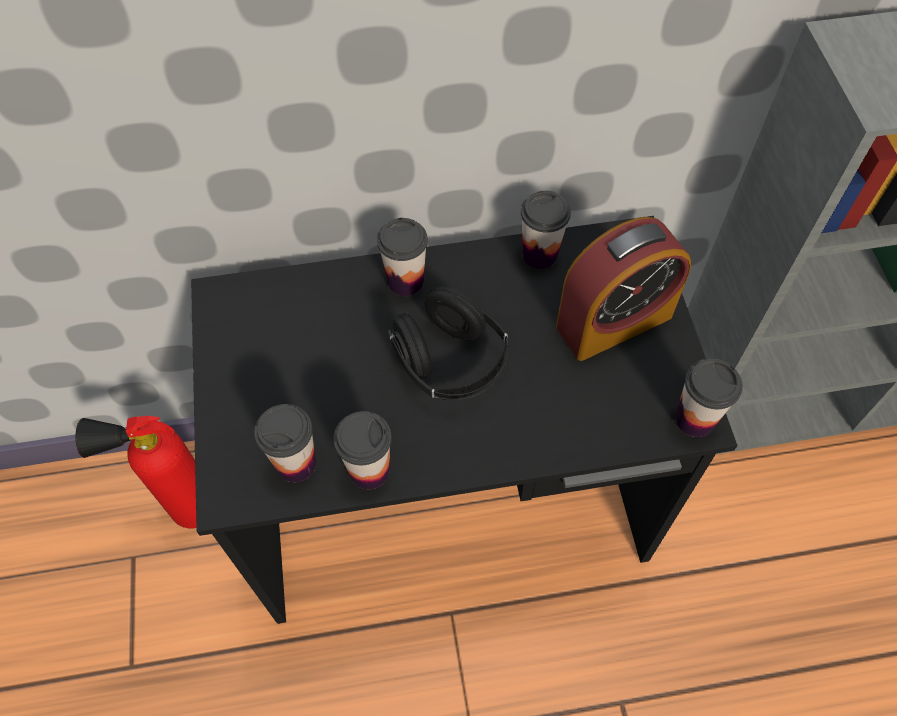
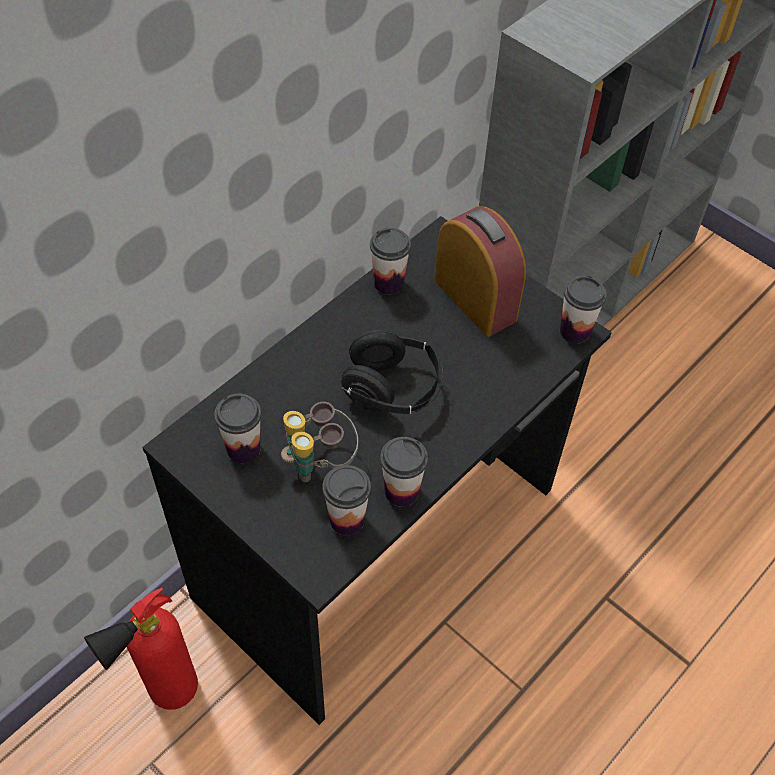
camera: 40 degrees left, 5 degrees down
cup [377,218,428,296] -> cup moved to [214,393,261,463]
alarm clock [556,217,691,361] -> alarm clock turned 60 degrees counterclockwise [434,206,526,337]
none -> binoculars [281,402,358,482]

